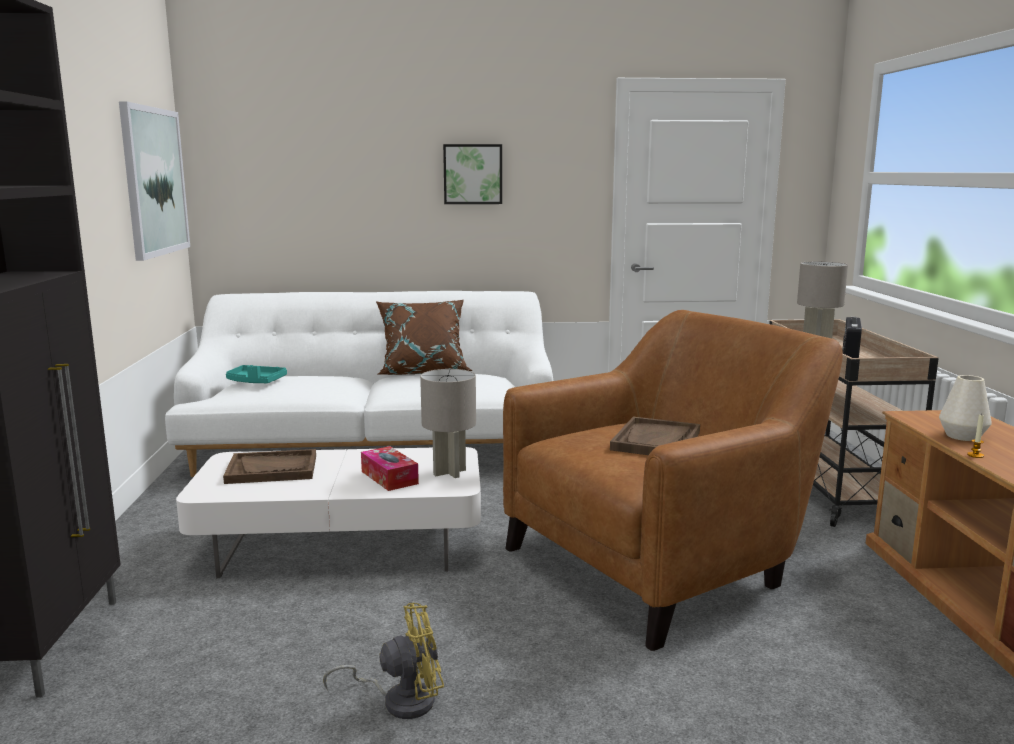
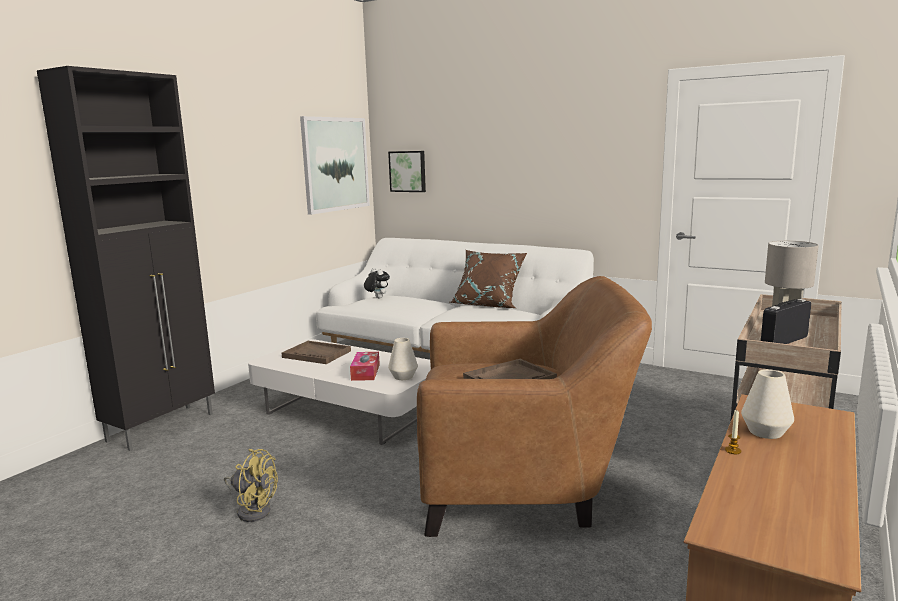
camera: 35 degrees right, 0 degrees up
turquoise tray [226,365,287,383] -> plush toy [364,268,390,298]
grey table lamp [420,369,476,478] -> white vase [388,338,418,380]
picture [443,144,502,204] -> picture moved to [388,151,426,192]

